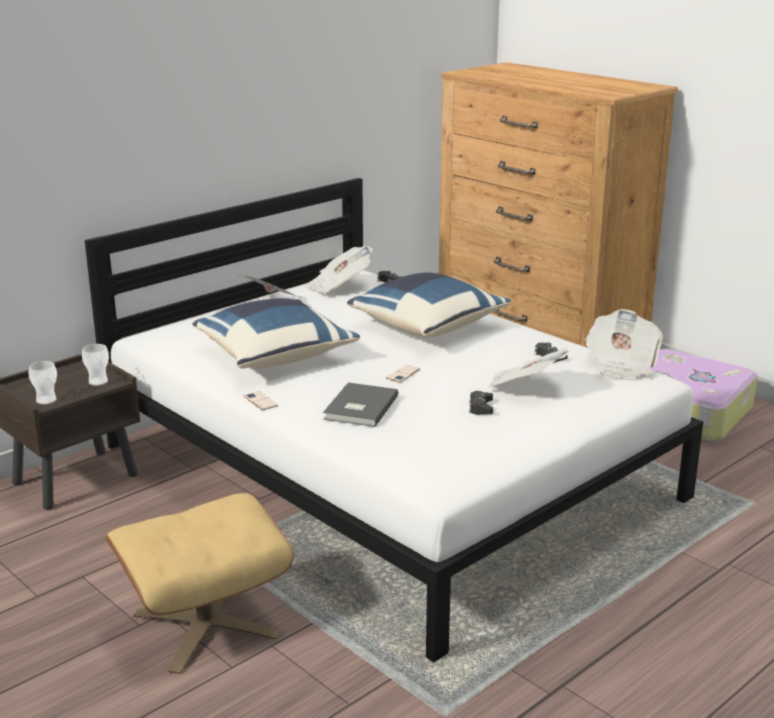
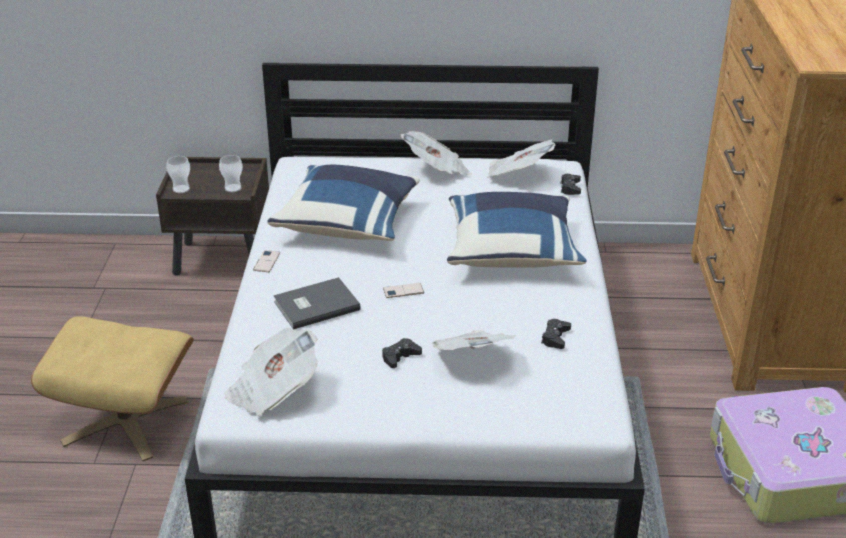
camera: 45 degrees right, 10 degrees up
newspaper [585,309,663,380] -> newspaper moved to [225,328,318,417]

